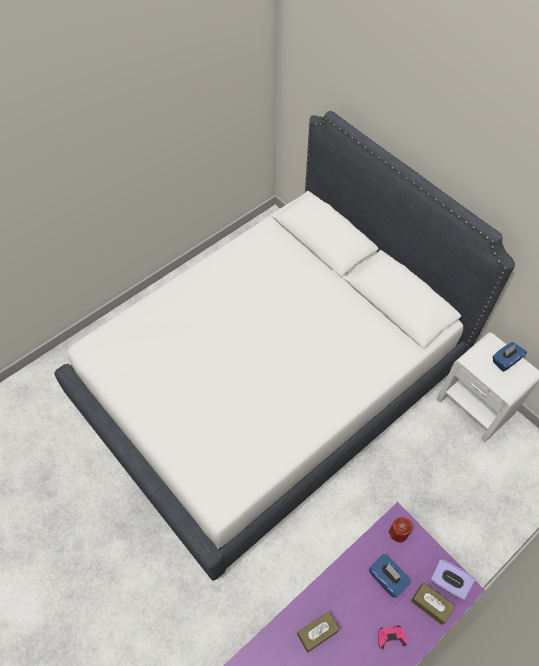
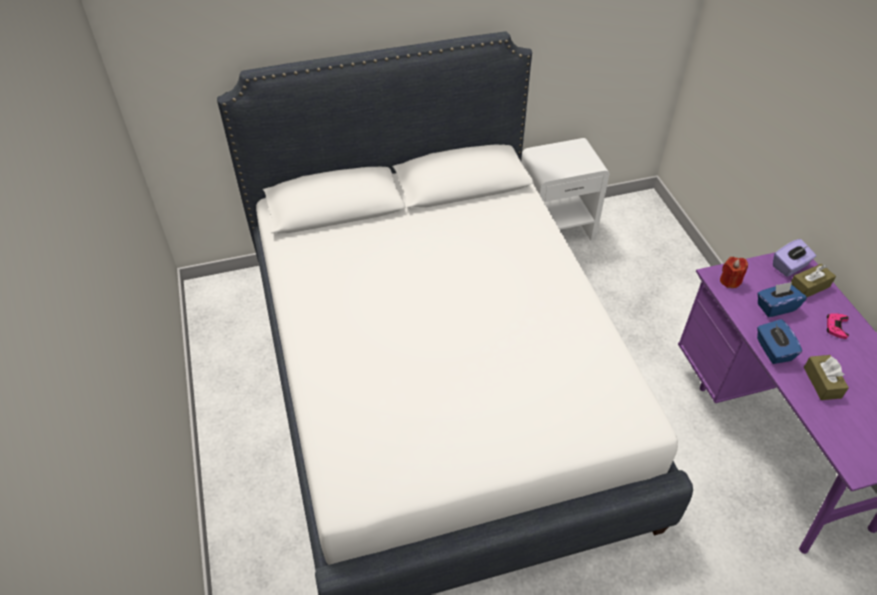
camera: 65 degrees left, 10 degrees down
blue tissue box [493,342,527,372] -> blue tissue box moved to [757,319,802,364]

